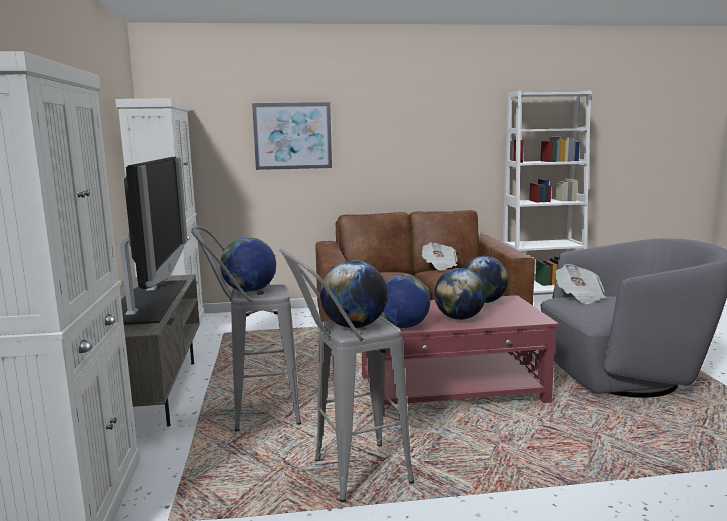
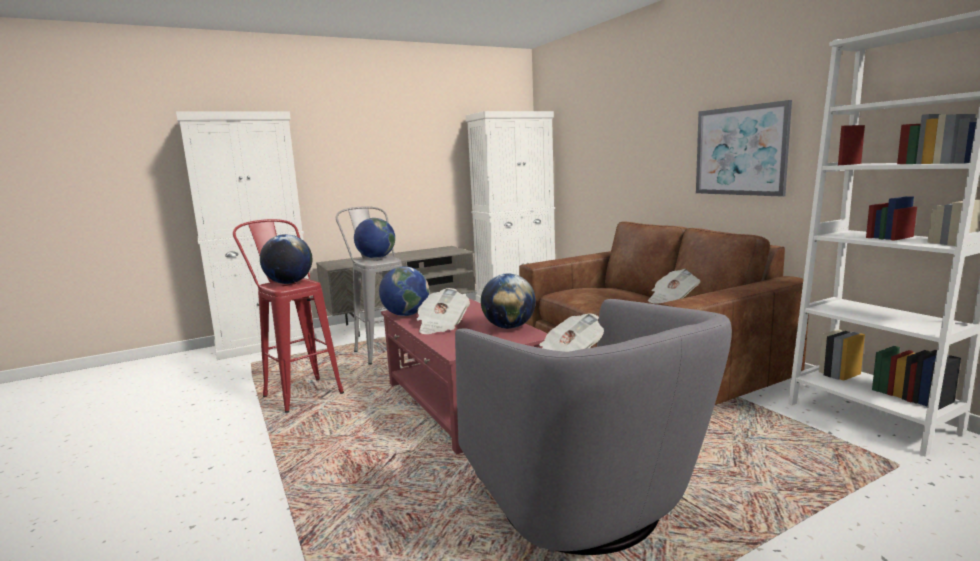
camera: 70 degrees right, 0 degrees up
television [120,157,188,325] -> none
picture [252,102,332,170] -> picture moved to [696,100,792,197]
grey stool [279,248,414,502] -> red stool [233,219,344,413]
globe [434,268,486,320] -> newspaper [416,288,470,334]

